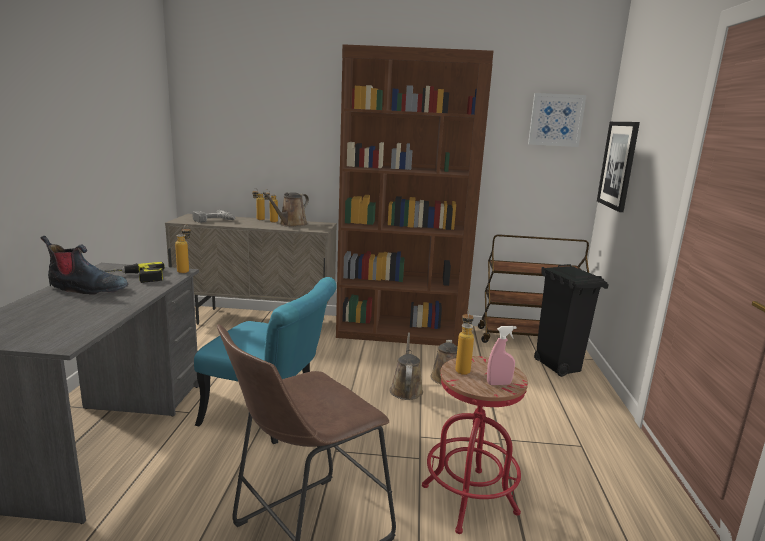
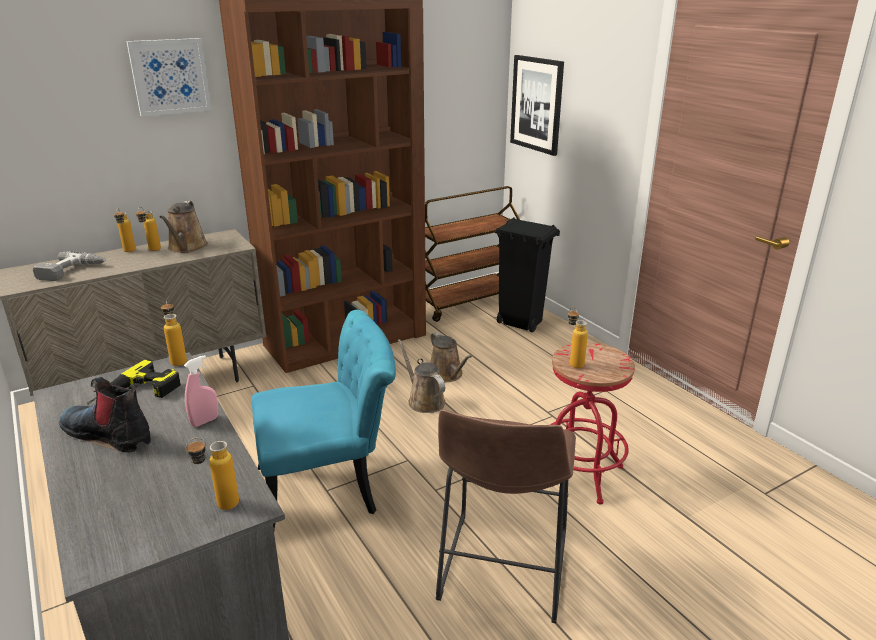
camera: 35 degrees left, 10 degrees up
boot [40,236,129,295] -> boot turned 120 degrees counterclockwise [59,377,151,452]
pink spray bottle [487,326,517,385] -> pink spray bottle moved to [184,355,218,427]
picture [528,93,586,147] -> picture moved to [126,38,212,117]
none -> bottle [186,437,239,510]

